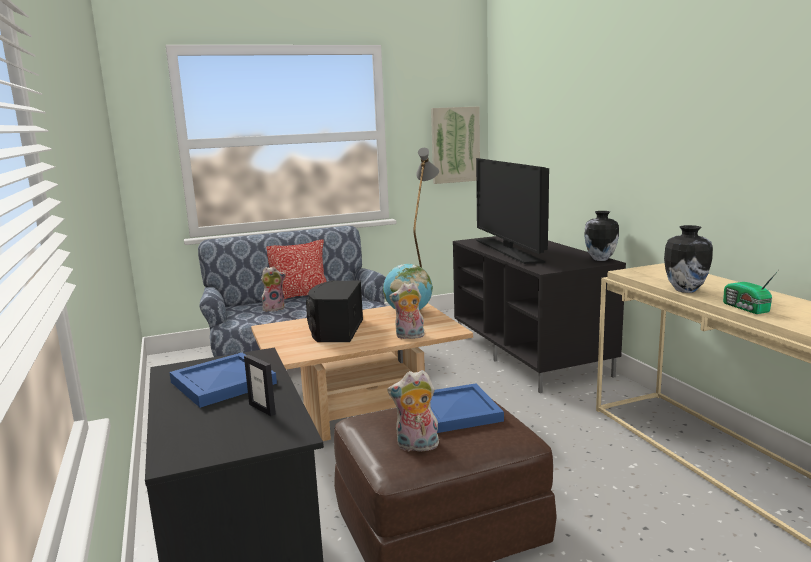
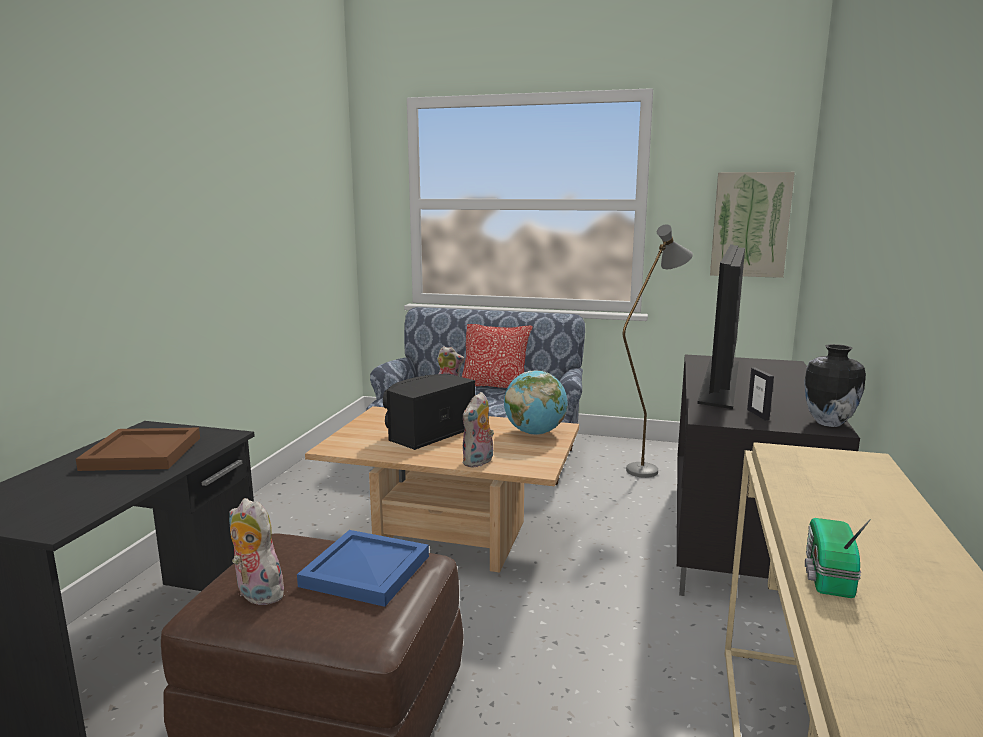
camera: 35 degrees right, 0 degrees up
blue tray [169,353,277,408] -> brown tray [76,428,200,471]
picture frame [244,355,276,416] -> picture frame moved to [747,368,774,420]
plush toy [389,283,425,339] -> plush toy turned 90 degrees counterclockwise [462,392,494,468]
vase [664,225,713,293] -> none

